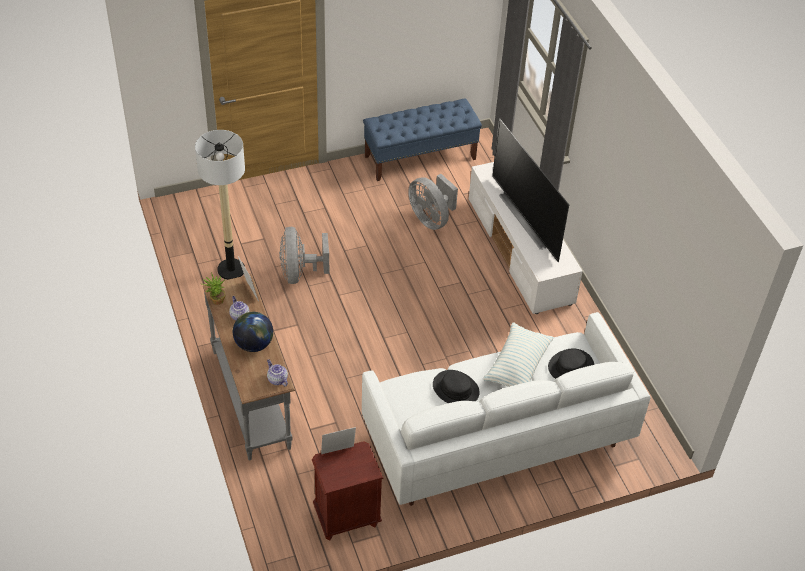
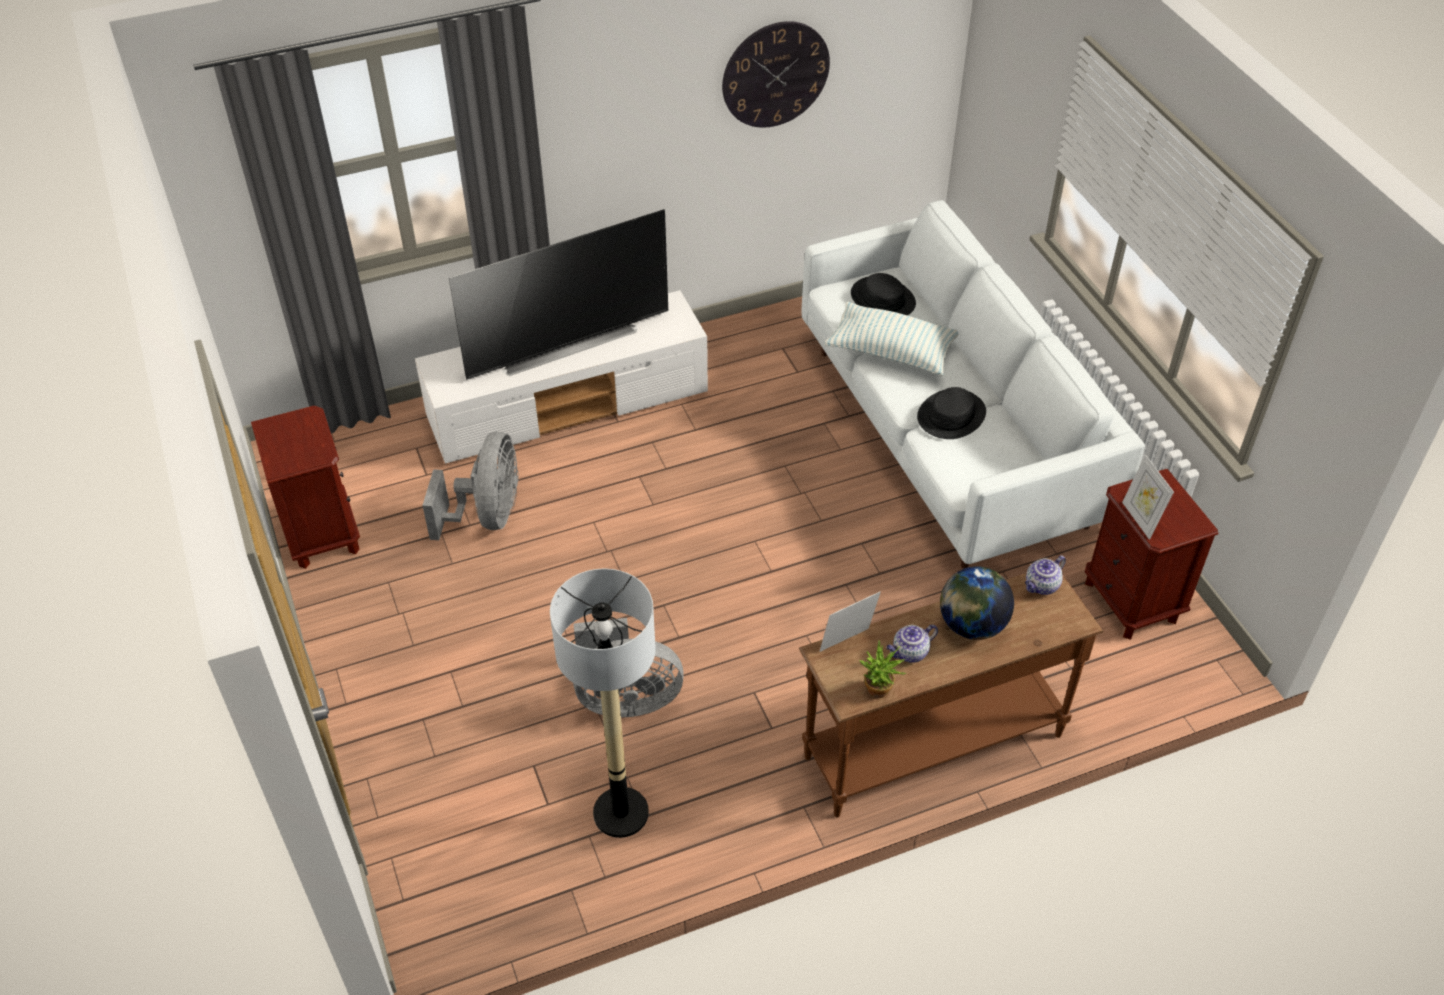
camera: 90 degrees left, 0 degrees up
grey console table [203,274,295,460] -> brown console table [799,573,1103,818]
blue bench [363,98,482,181] -> brown nightstand [251,406,360,569]
grey fan [408,174,458,230] -> grey fan turned 45 degrees counterclockwise [422,432,519,540]
none -> wall clock [722,21,830,128]

